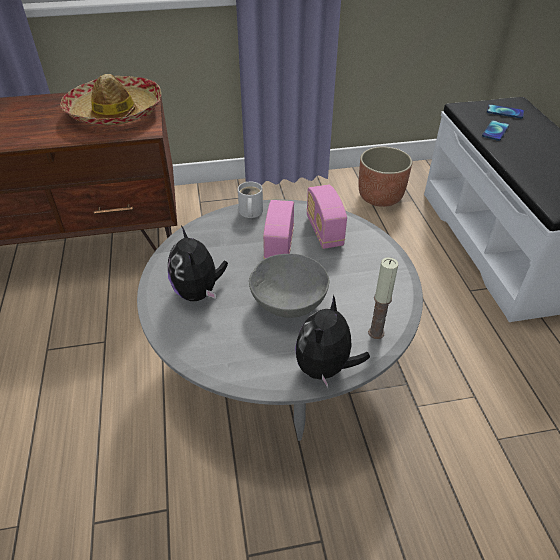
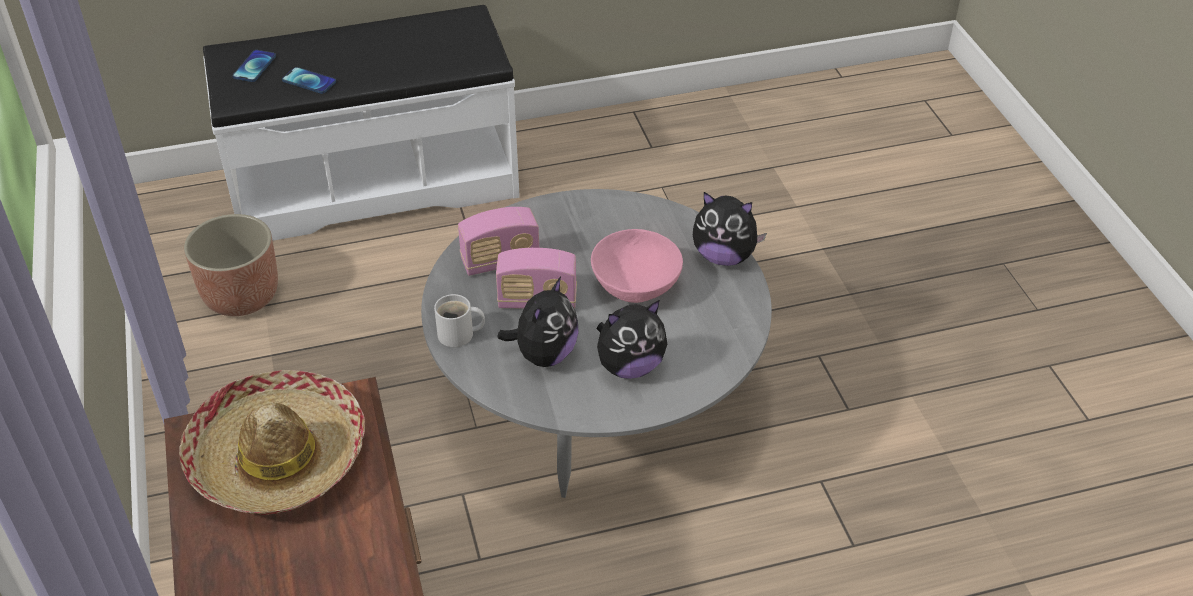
camera: 95 degrees left, 0 degrees up
grey bowl [249,254,329,318] -> pink bowl [591,229,683,303]
candle [368,257,398,339] -> none
none -> plush toy [497,277,578,367]

